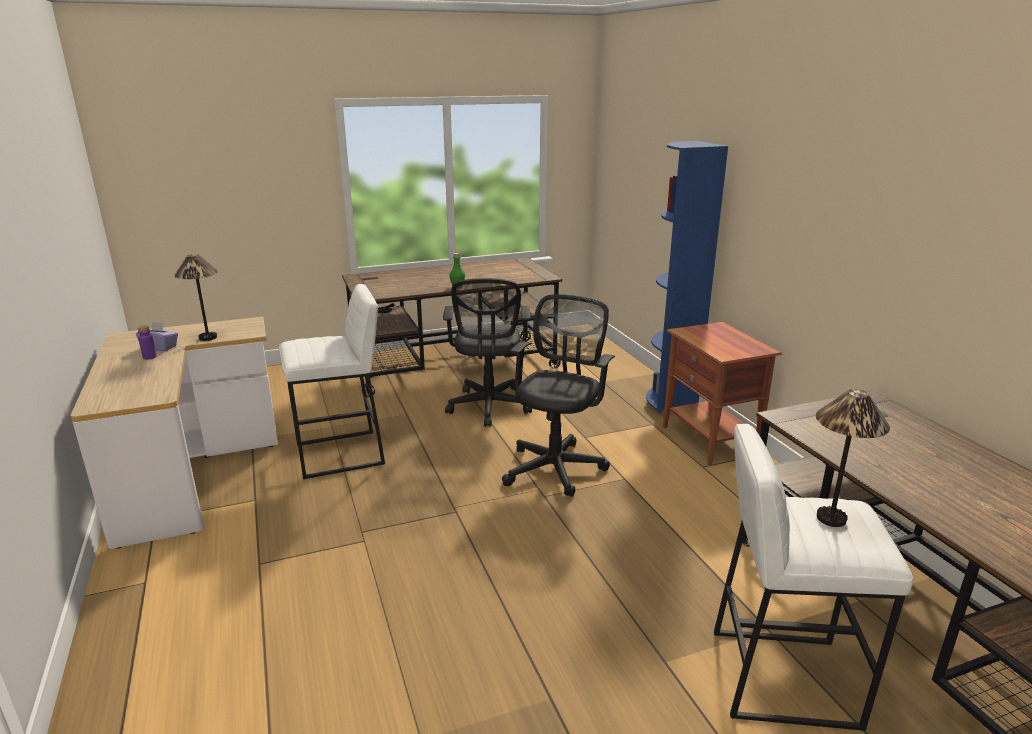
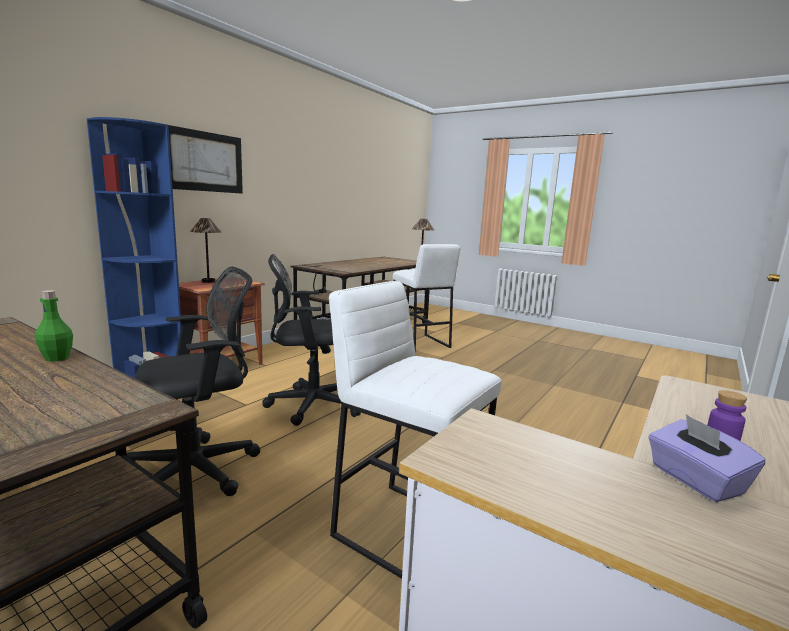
camera: 125 degrees left, 10 degrees down
table lamp [174,254,218,341] -> table lamp moved to [190,218,221,283]
none -> picture [168,125,243,194]

